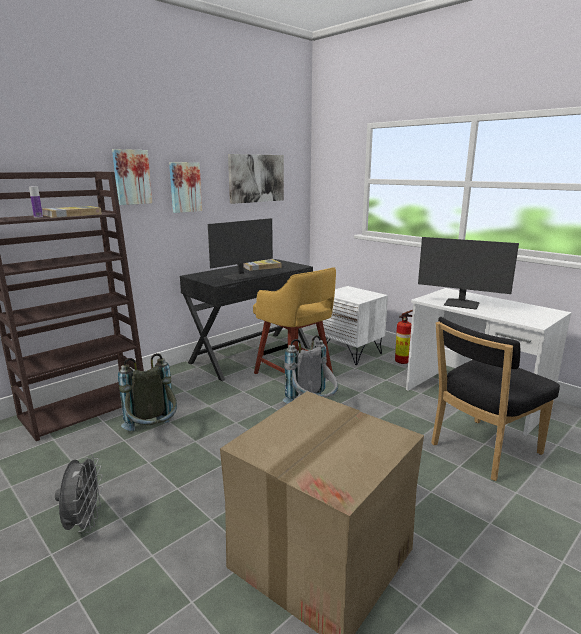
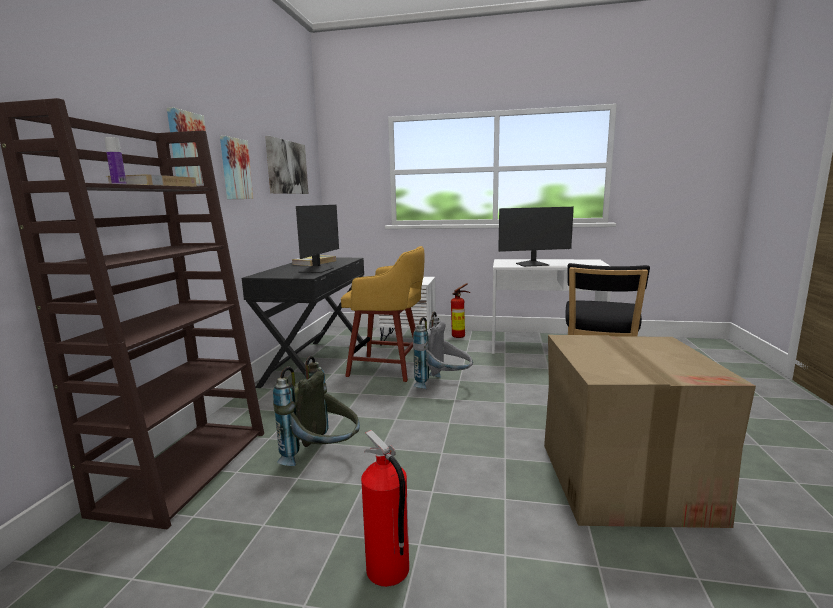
camera: 35 degrees left, 5 degrees down
grey fan [55,454,103,533] -> fire extinguisher [361,430,409,587]

